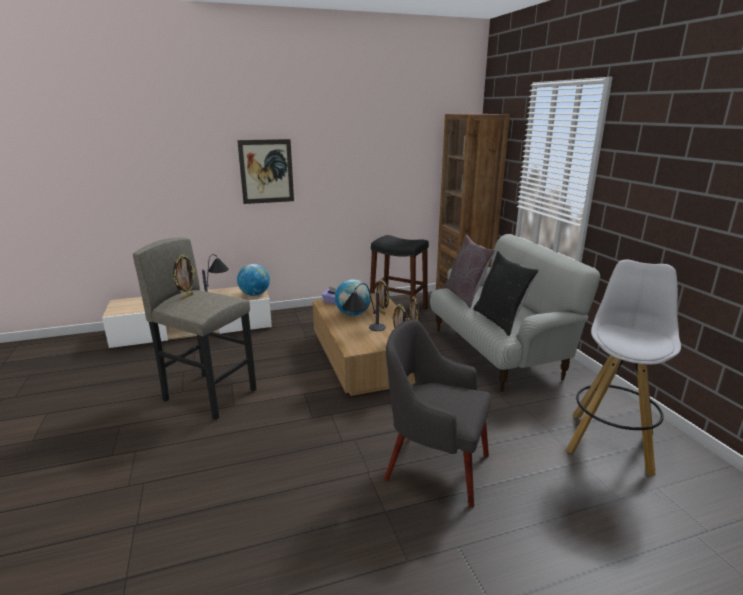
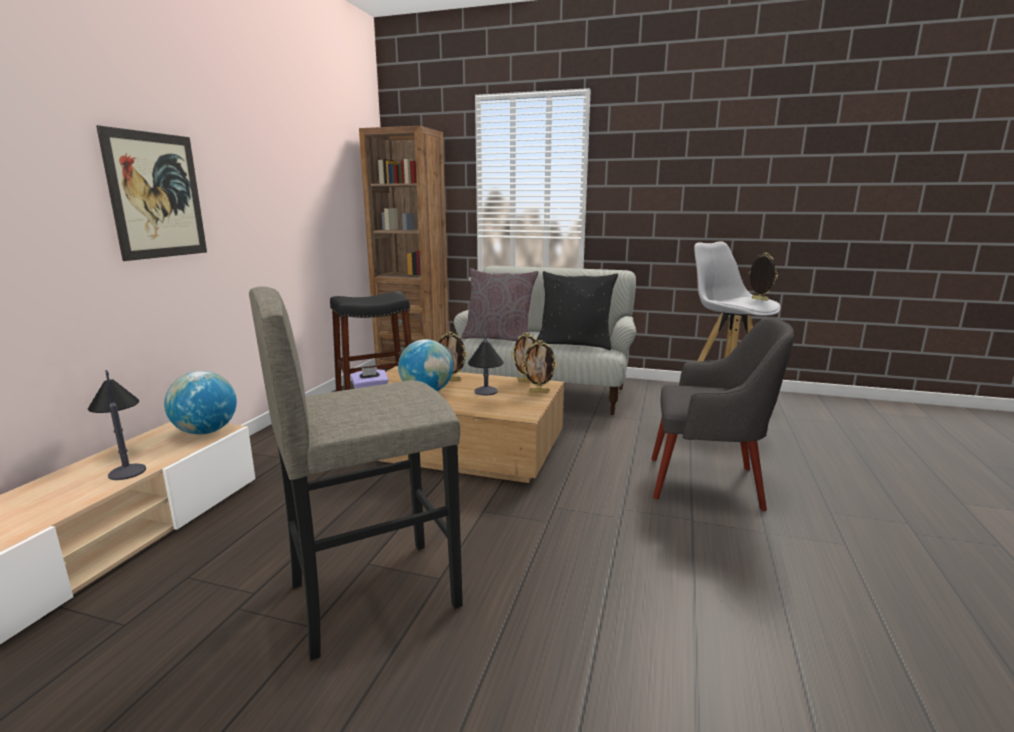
camera: 55 degrees left, 5 degrees down
picture frame [173,254,195,300] -> picture frame moved to [750,253,778,301]
grey armchair [384,319,491,508] -> grey armchair turned 135 degrees counterclockwise [652,317,794,511]

